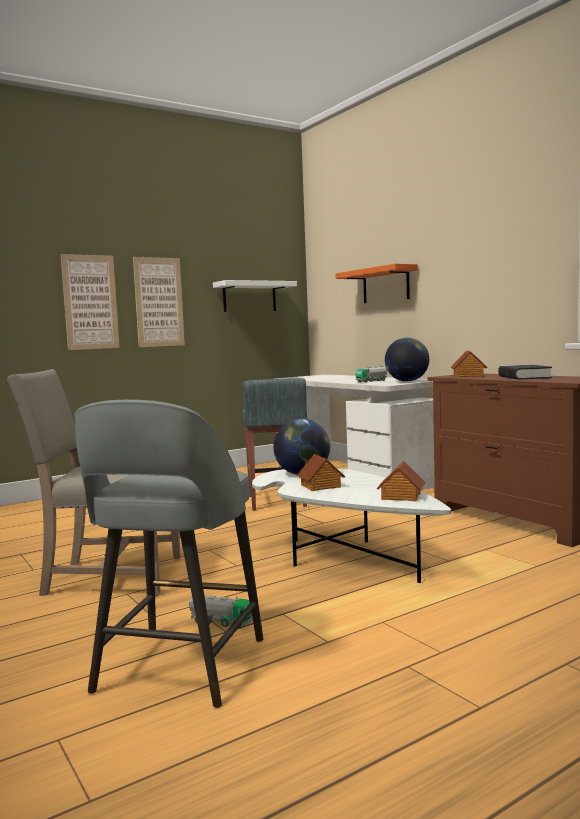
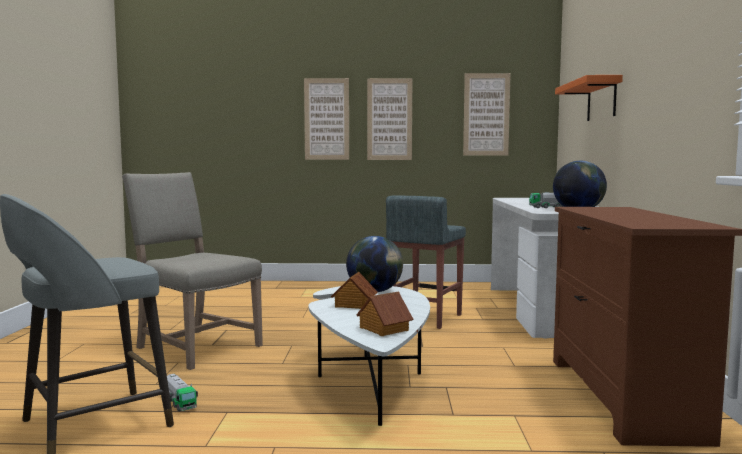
camera: 35 degrees right, 0 degrees up
white shelf [213,280,297,312] -> picture [463,73,511,155]
toy house [451,351,488,377] -> none
black book [499,365,552,380] -> none

